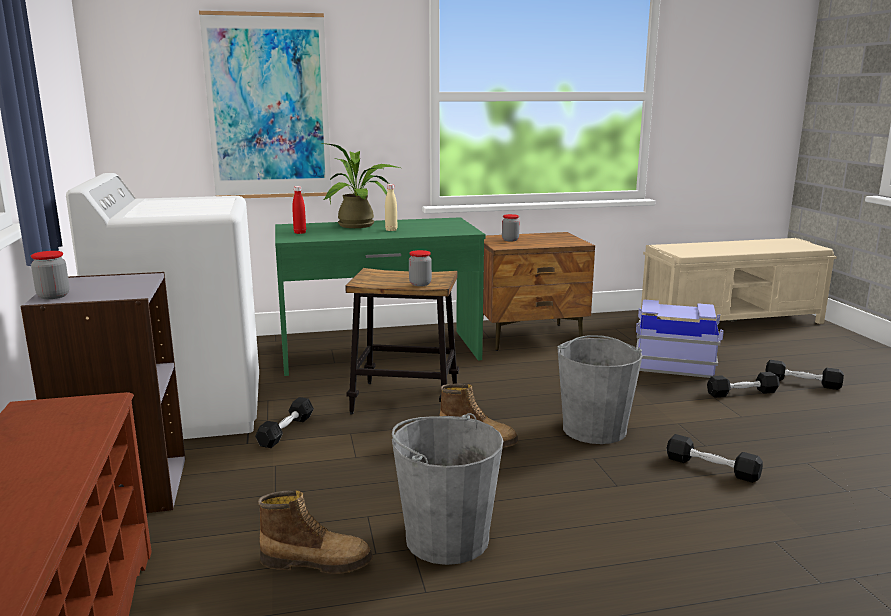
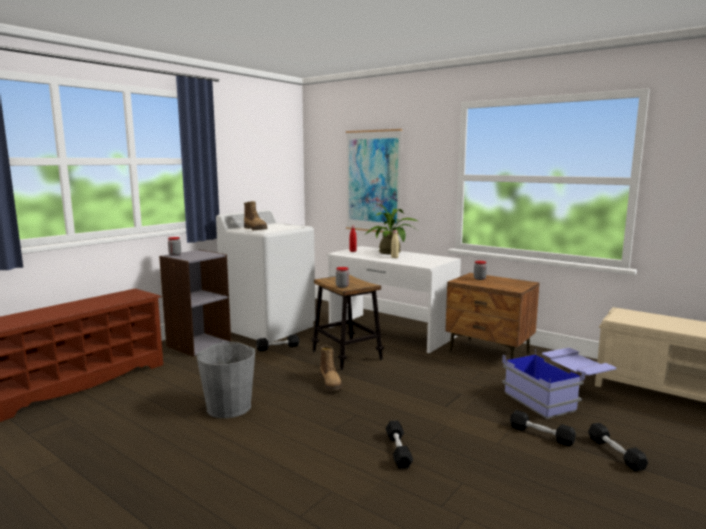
camera: 50 degrees right, 5 degrees down
boot [258,490,373,574] -> boot moved to [244,201,268,230]
green desk [275,217,486,376] -> white desk [326,246,461,353]
grey bucket [557,335,642,444] -> none

